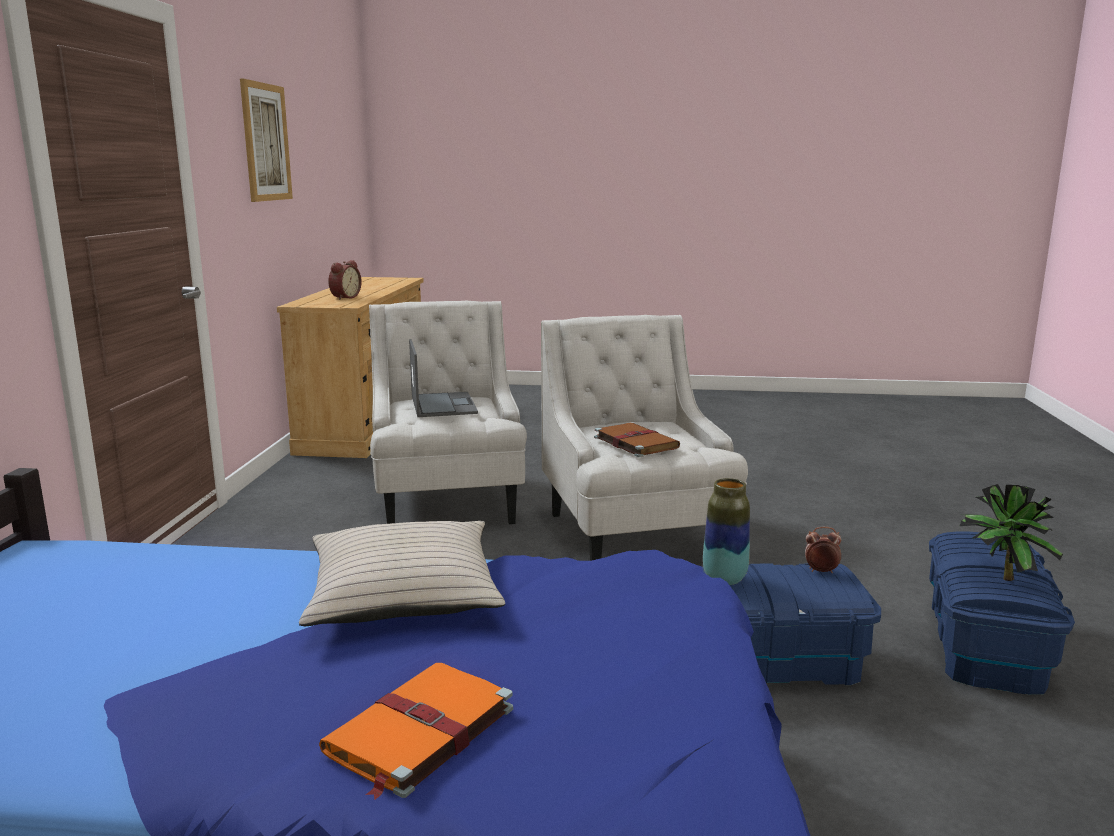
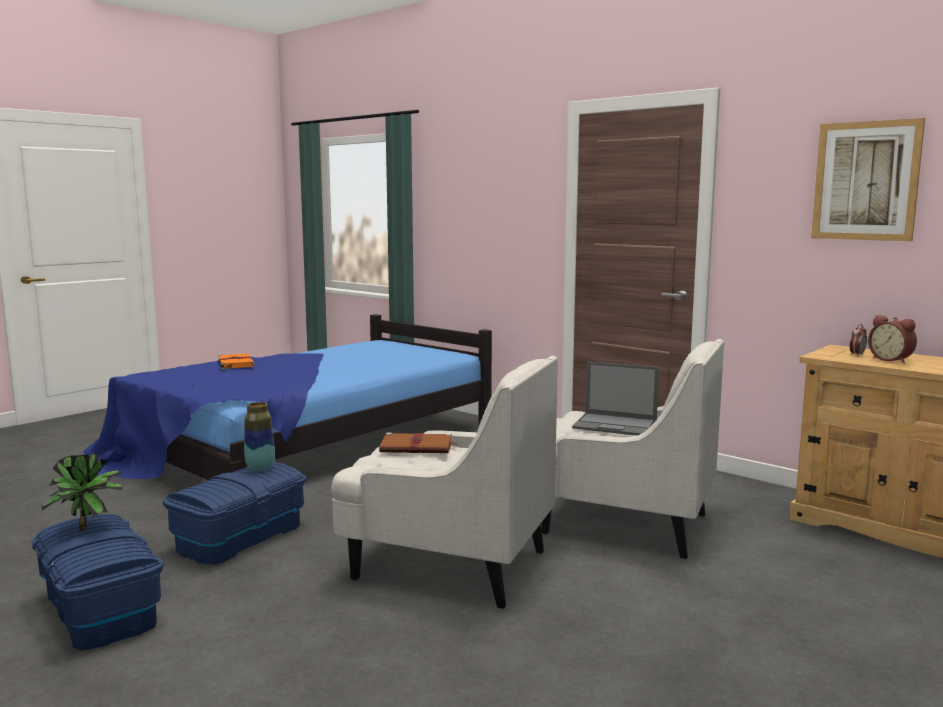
camera: 125 degrees right, 5 degrees down
beige pillow [299,521,505,626] -> none
alarm clock [805,527,841,573] -> alarm clock moved to [850,324,867,356]

